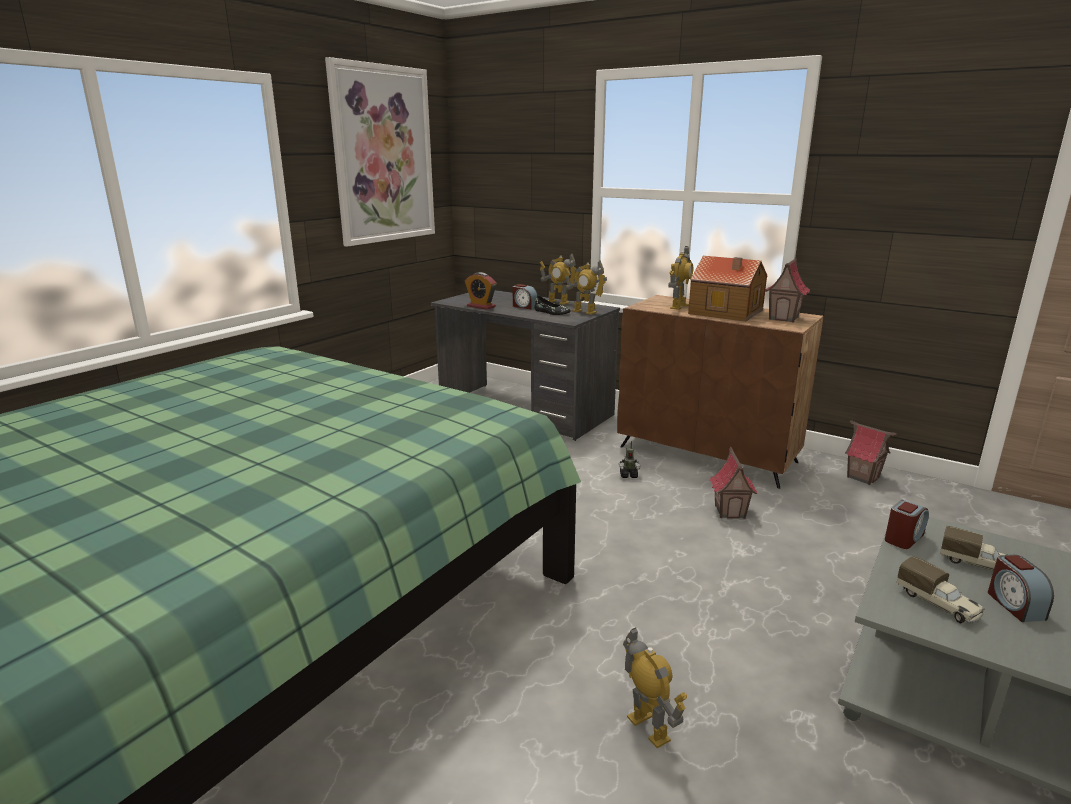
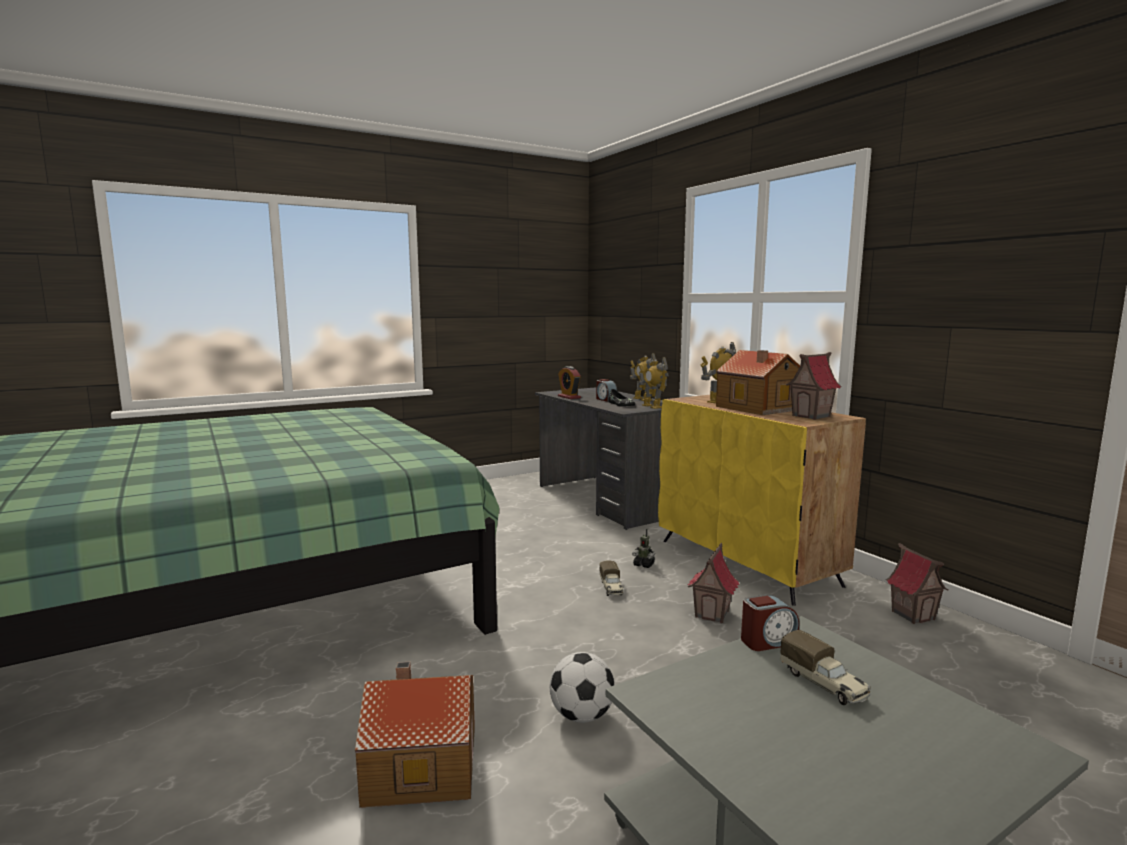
camera: 25 degrees right, 10 degrees down
picture [325,57,435,247] -> none
brown cabinet [617,295,823,489] -> yellow cabinet [658,395,866,606]
toy robot [623,628,687,748] -> toy house [355,662,475,808]
toy truck [896,556,985,623] -> toy truck moved to [599,560,624,596]
alarm clock [988,555,1054,622] -> none
none -> football [550,652,615,723]

